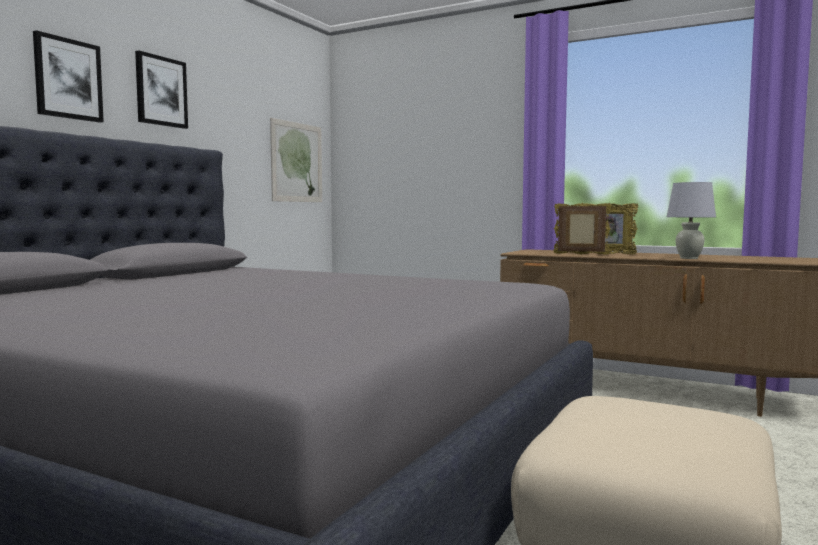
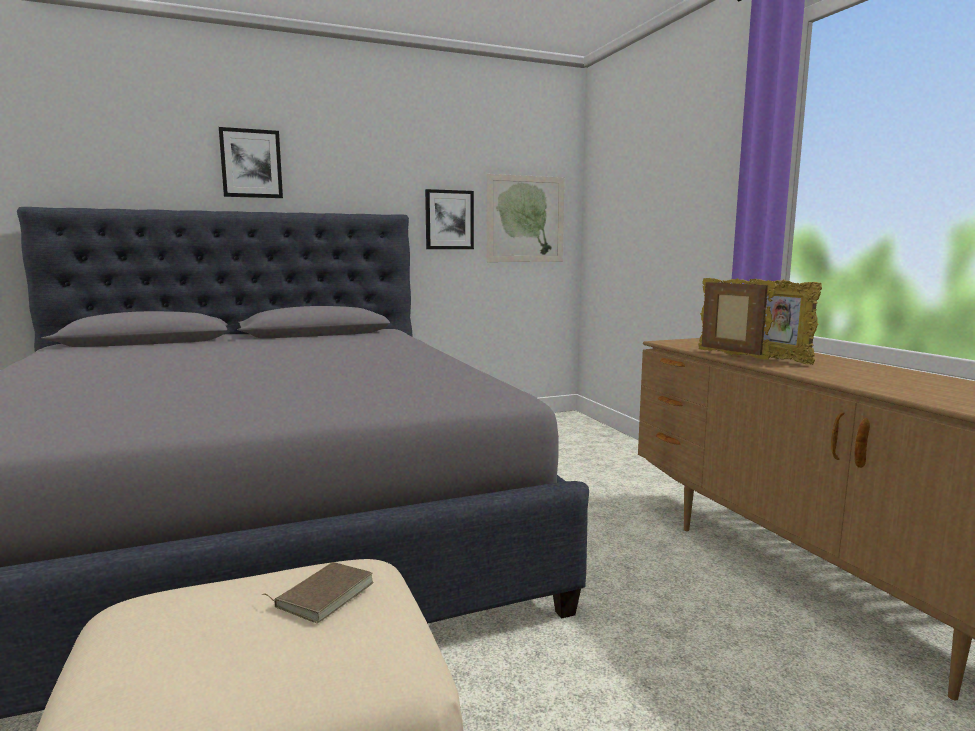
camera: 40 degrees right, 5 degrees up
picture [135,50,188,129] -> picture moved to [425,189,474,249]
white table lamp [667,182,716,259] -> none
none -> brown book [262,562,373,623]

